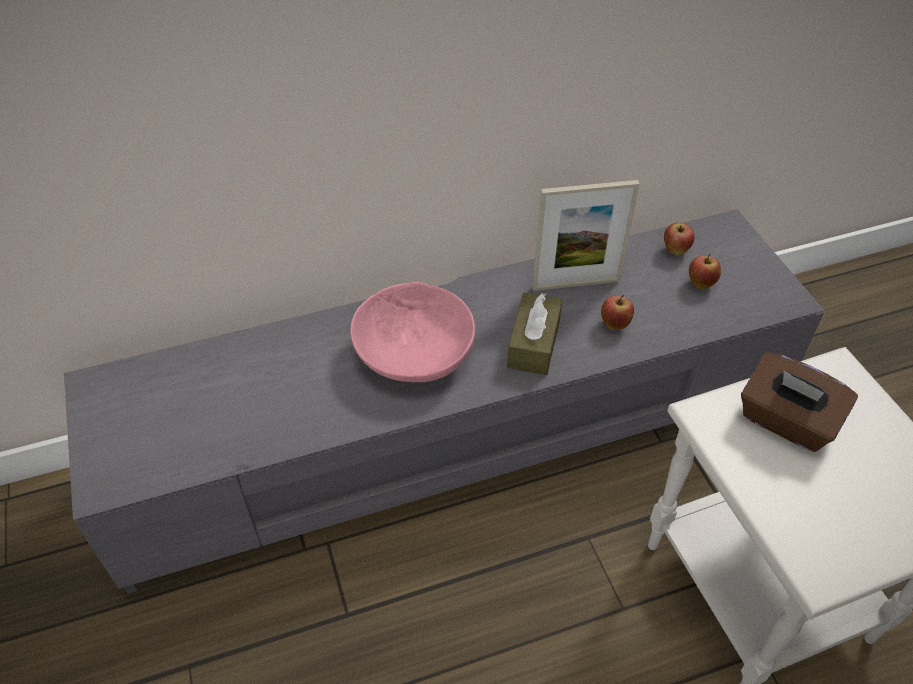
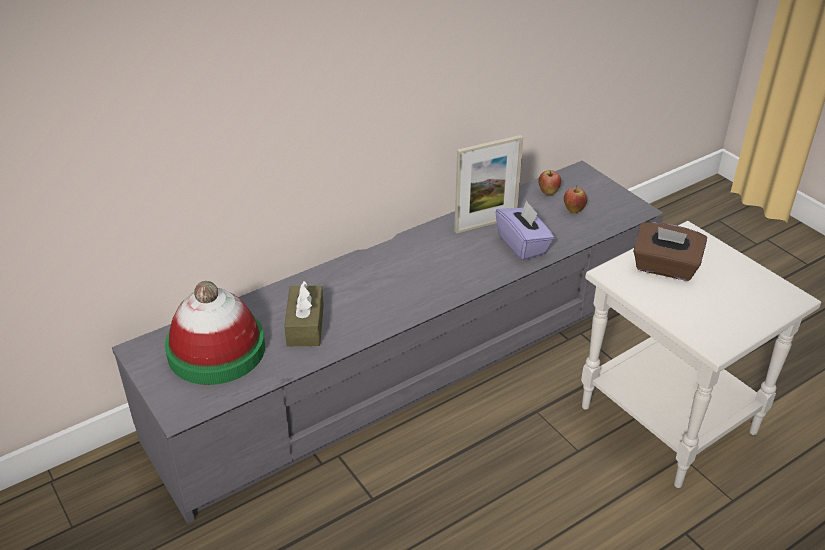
camera: 15 degrees left, 10 degrees down
pink bowl [350,282,475,382] -> none
brown tissue box [507,292,563,375] -> brown tissue box moved to [284,281,324,346]
apple [601,295,634,330] -> purple tissue box [495,200,554,260]
none -> hat [165,281,265,385]

